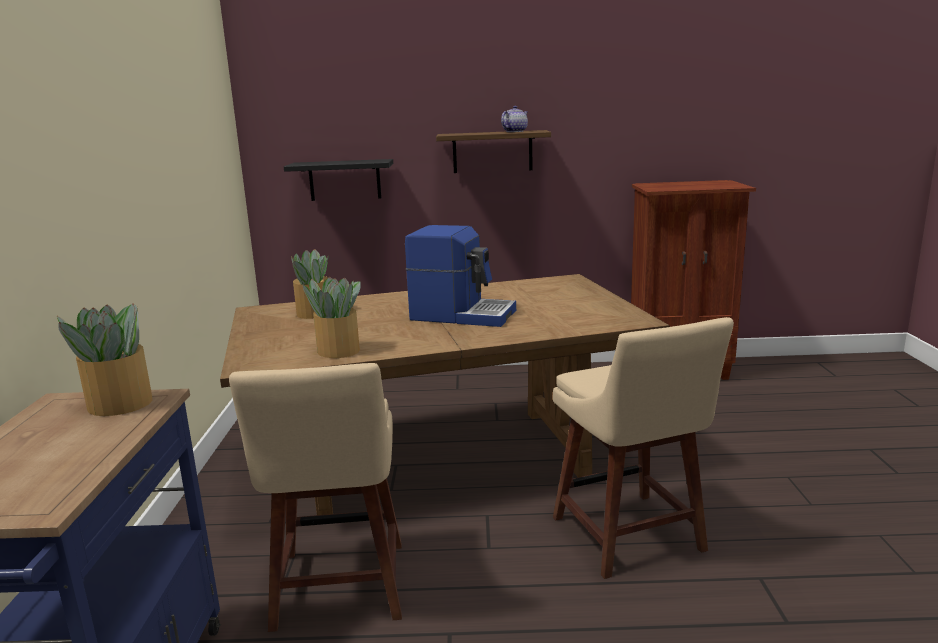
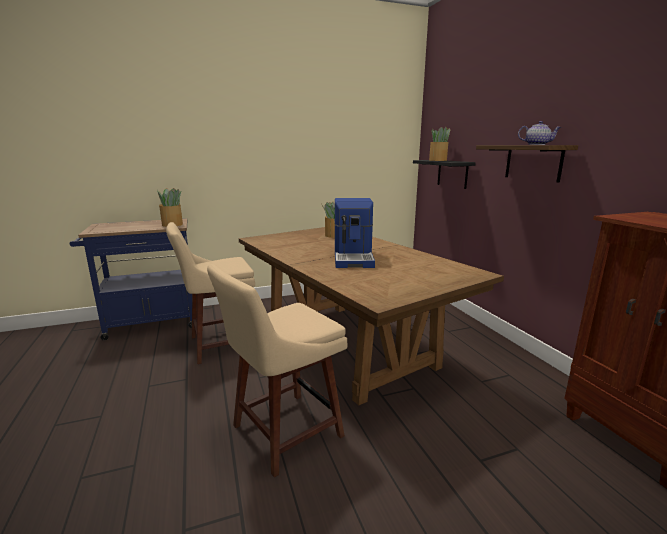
camera: 70 degrees right, 0 degrees up
potted plant [302,277,361,358] -> potted plant moved to [429,127,450,161]

